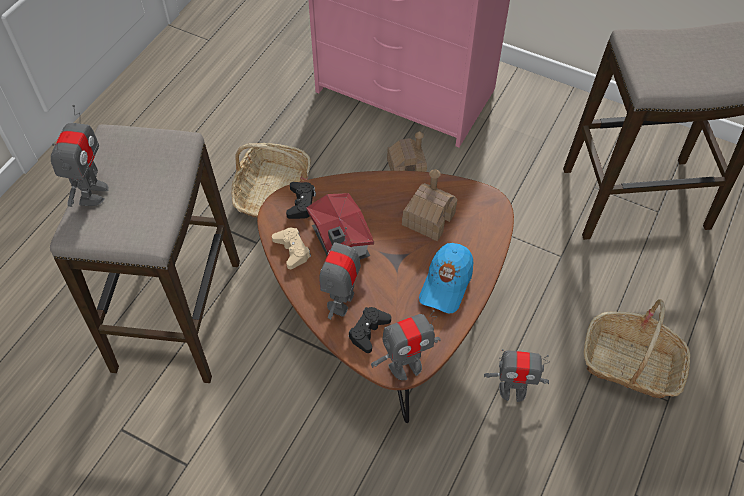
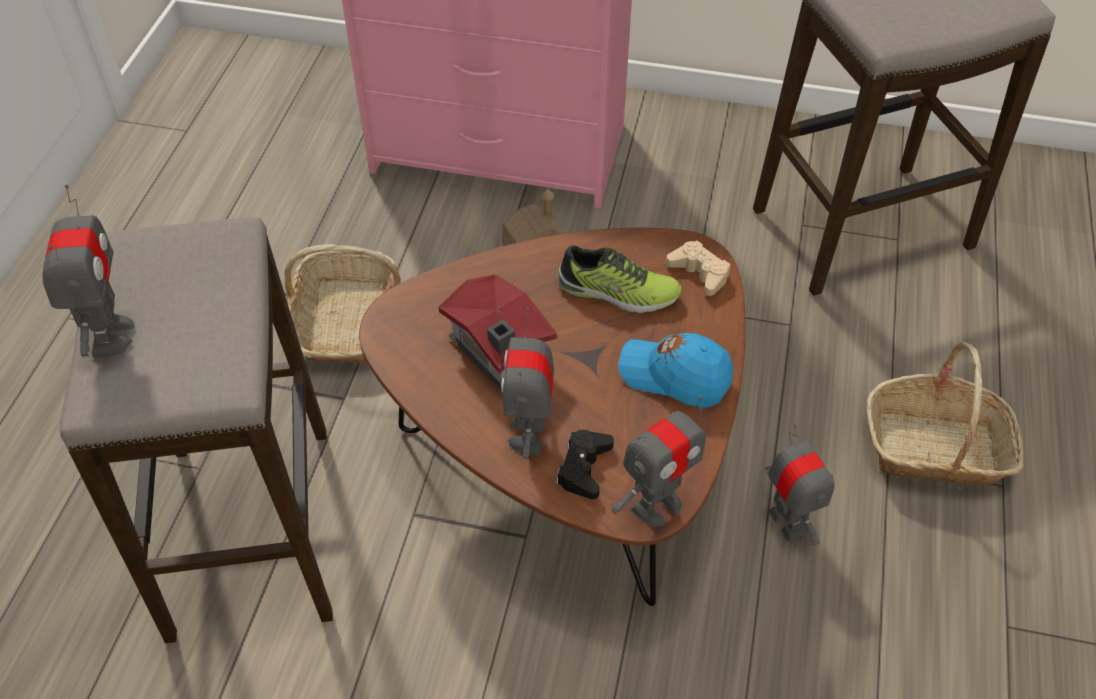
camera: 15 degrees left, 5 degrees down
beige game controller [272,228,311,269] -> beige game controller moved to [666,241,730,296]
black game controller [286,182,316,219] -> none
toy house [402,169,457,241] -> shoe [557,245,682,313]
blue cap [419,243,473,314] -> blue cap turned 105 degrees clockwise [618,333,733,408]
toy robot [484,349,549,402] -> toy robot turned 105 degrees counterclockwise [765,425,834,545]

